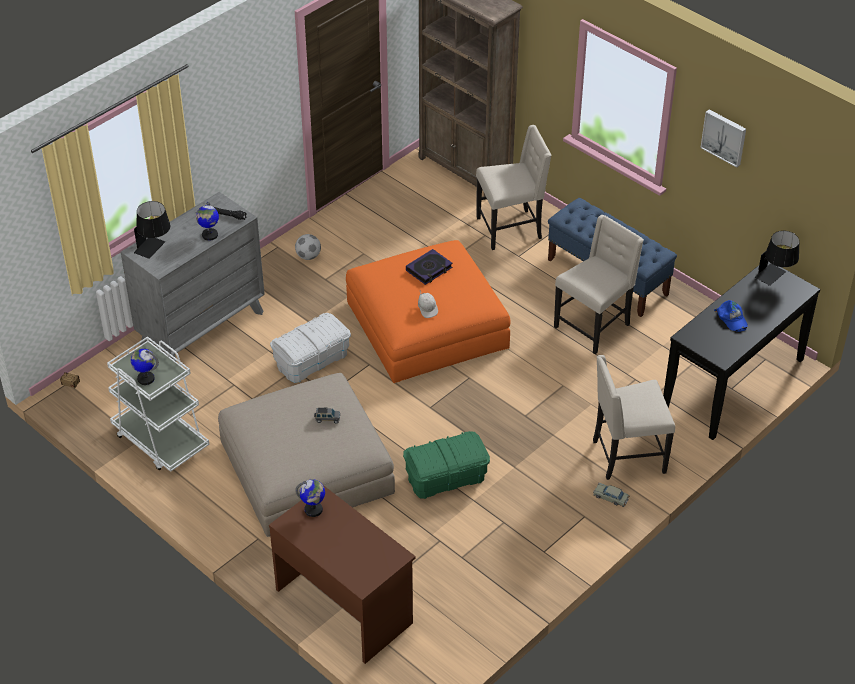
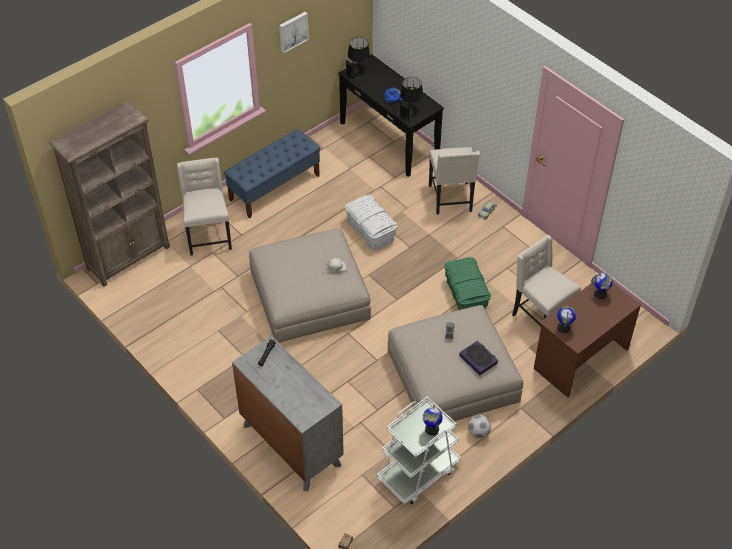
camera: 85 degrees left, 5 degrees up
black table lamp [134,201,170,259] -> black table lamp moved to [396,77,423,122]
globe [196,202,219,241] -> globe moved to [591,273,613,299]
white storage box [270,313,351,383] -> white storage box moved to [345,195,398,250]
football [295,234,321,260] -> football moved to [468,415,491,438]
orange ottoman [346,240,511,383] -> beige ottoman [249,228,371,343]
book [406,249,452,285] -> book moved to [459,340,498,375]
beige chair [554,215,644,354] -> beige chair moved to [512,235,581,327]

